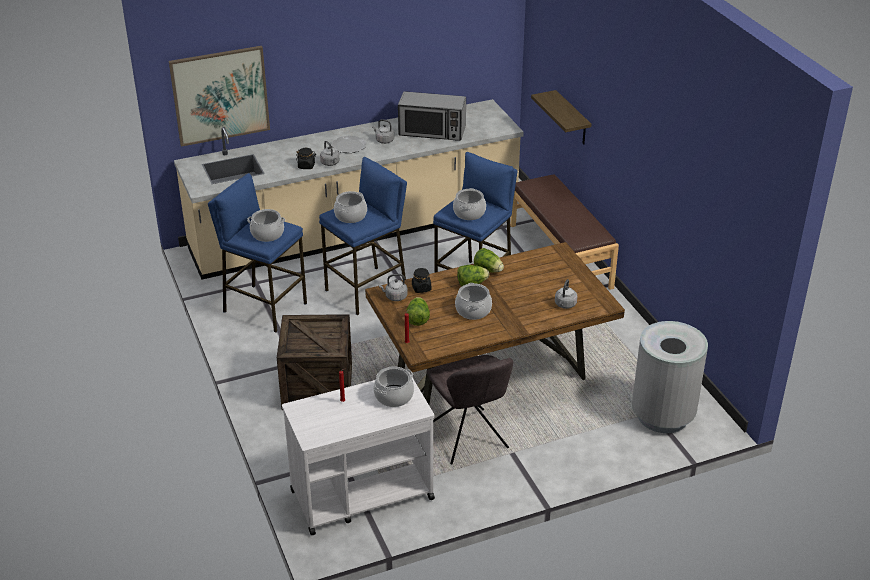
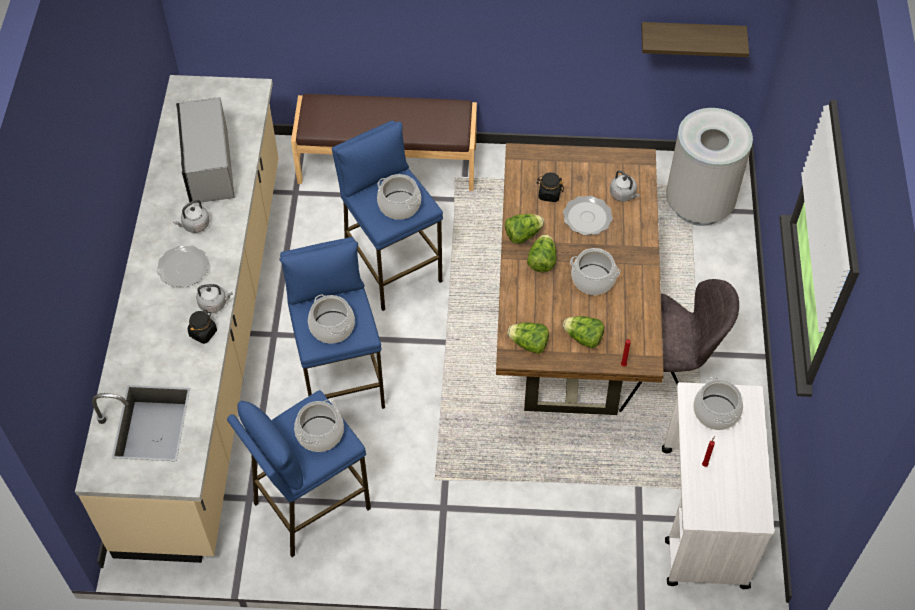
camera: 65 degrees left, 20 degrees up
picture [169,46,270,147] -> none
crate [277,314,352,410] -> none
grey kettle [379,274,408,301] -> lettuce [507,322,549,354]
microwave [398,91,466,141] -> microwave turned 135 degrees clockwise [176,97,234,203]
black jar [412,268,431,293] -> black jar moved to [537,172,564,202]
shelf [531,90,591,144] -> shelf moved to [641,22,749,57]
none -> plate [563,196,613,235]

